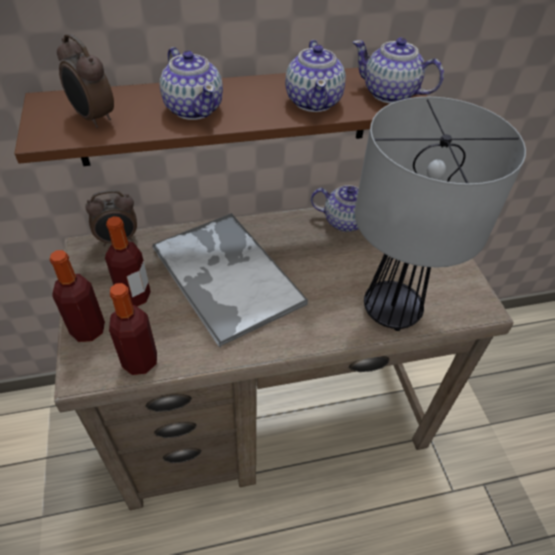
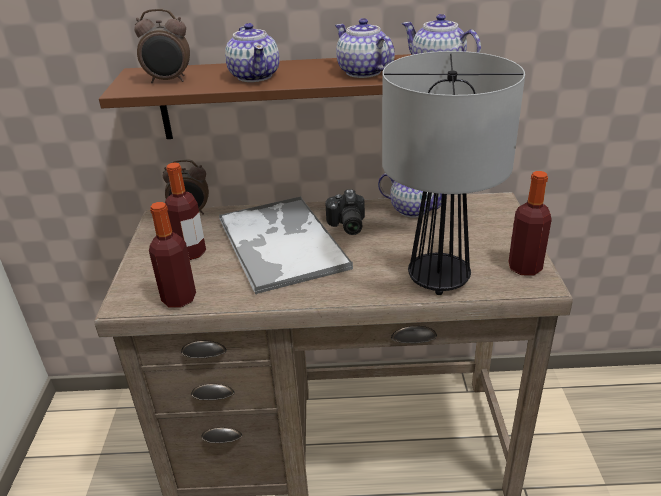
camera: 15 degrees right, 15 degrees down
bottle [50,250,105,342] -> bottle moved to [509,171,552,276]
alarm clock [57,34,114,128] -> alarm clock turned 60 degrees counterclockwise [134,8,190,83]
teapot [285,40,346,112] -> teapot turned 135 degrees clockwise [335,18,395,78]
none -> camera [325,189,365,235]

